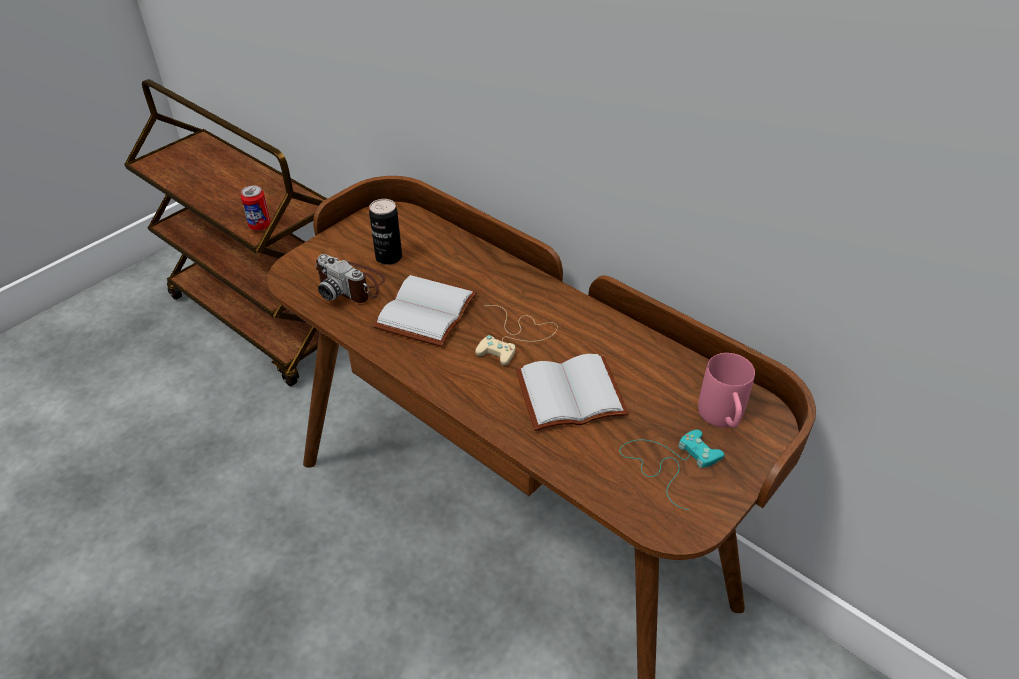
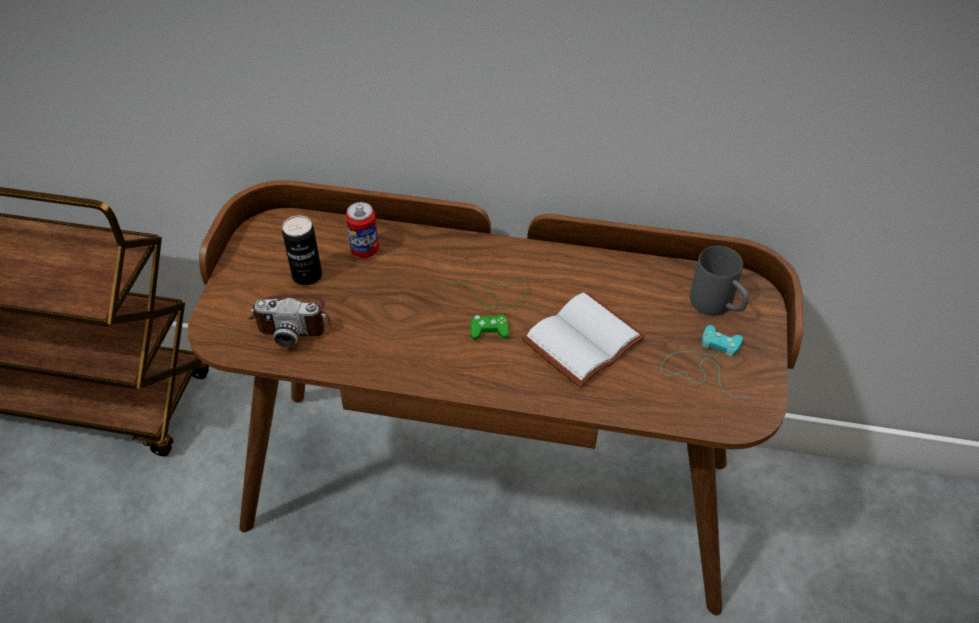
camera: 30 degrees left, 5 degrees up
can [241,186,271,231] -> can moved to [345,202,379,258]
white book [373,275,477,347] -> none
beige game controller [475,305,558,365] -> green game controller [444,278,529,340]
pink mug [698,353,755,428] -> grey mug [690,246,749,316]

